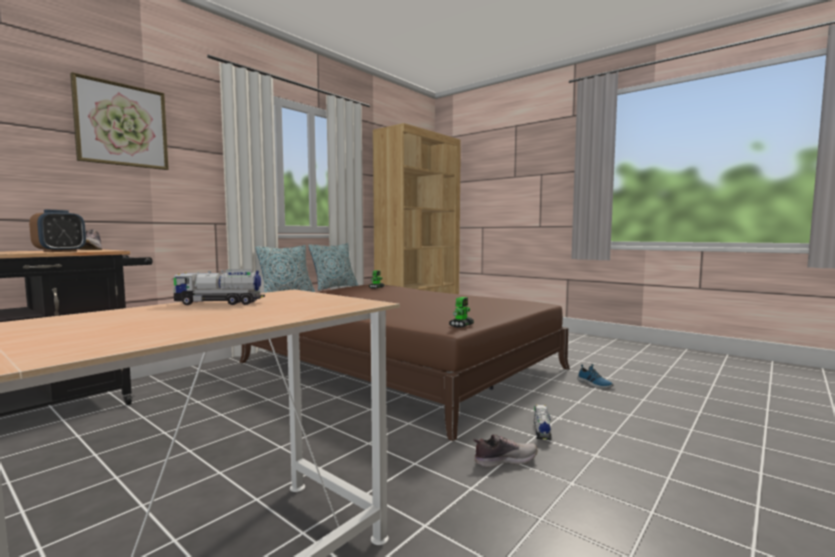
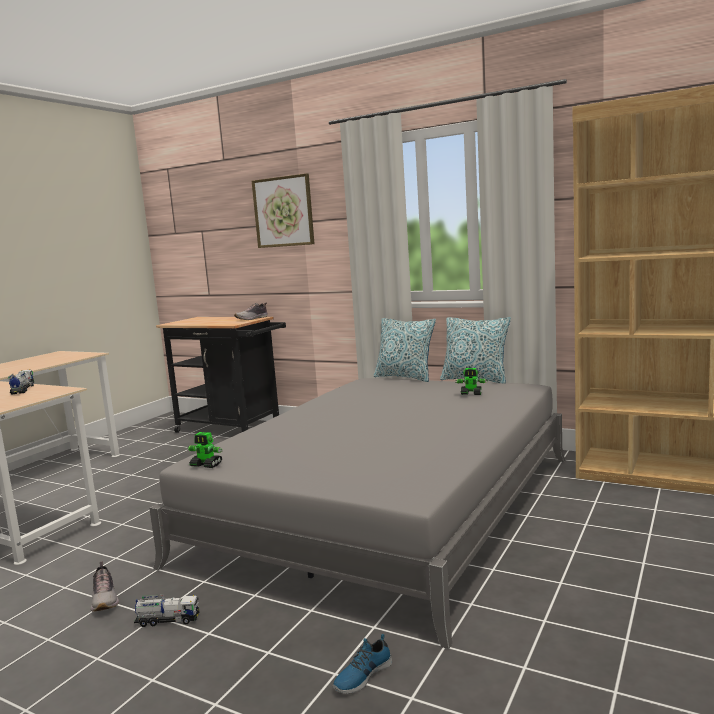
camera: 80 degrees right, 5 degrees up
alarm clock [29,210,86,252] -> none
brown bed [239,284,570,441] -> grey bed [150,378,565,649]

